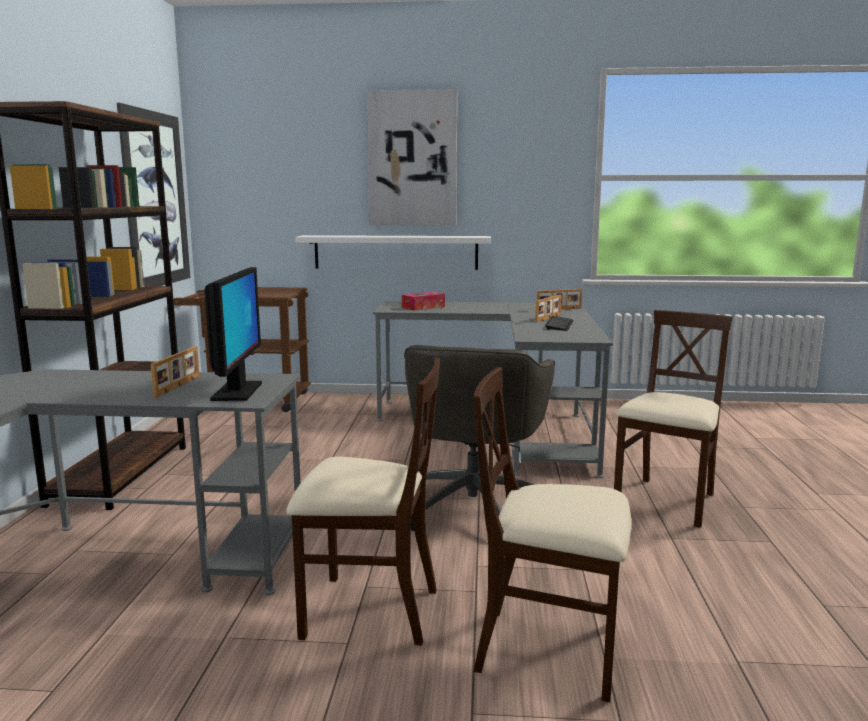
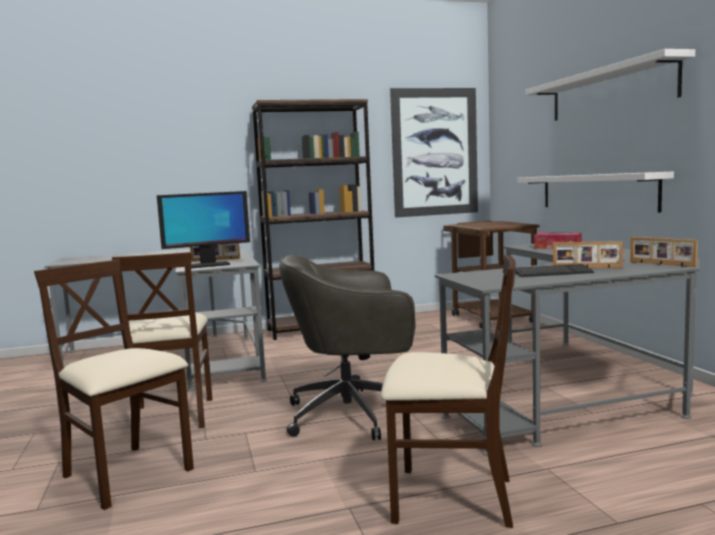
camera: 70 degrees right, 5 degrees down
picture [366,89,457,226] -> white shelf [525,49,695,121]
beige chair [473,367,631,702] -> beige chair turned 45 degrees counterclockwise [34,260,194,510]

